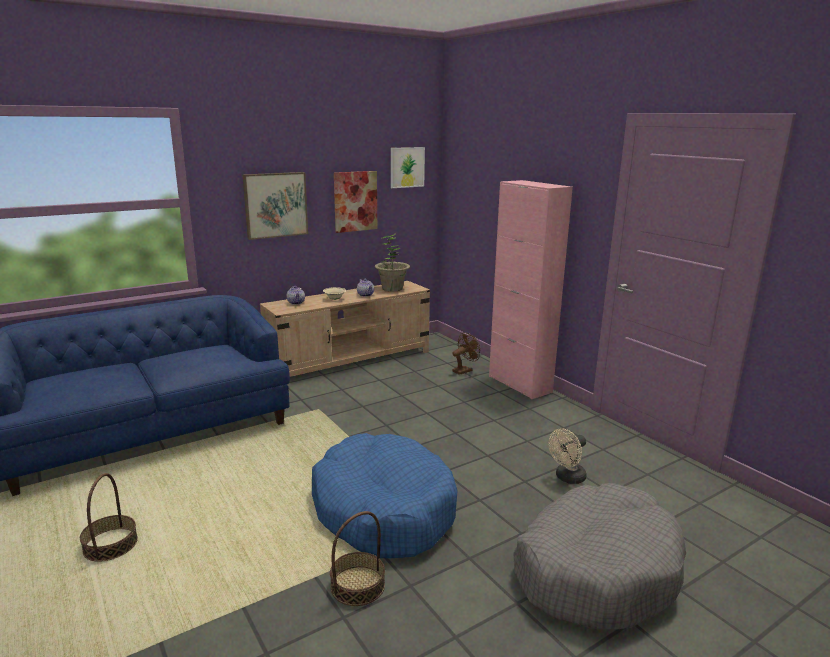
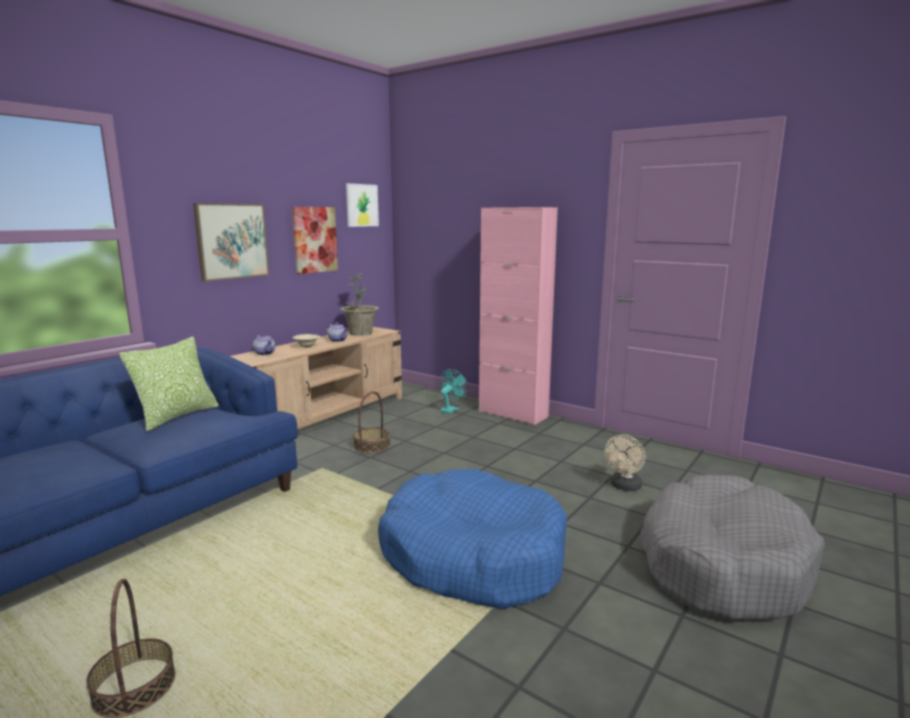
camera: 20 degrees left, 5 degrees down
basket [330,511,385,606] -> basket moved to [353,391,390,453]
brown fan [452,332,480,375] -> turquoise fan [440,369,468,414]
none -> pillow [119,337,219,431]

